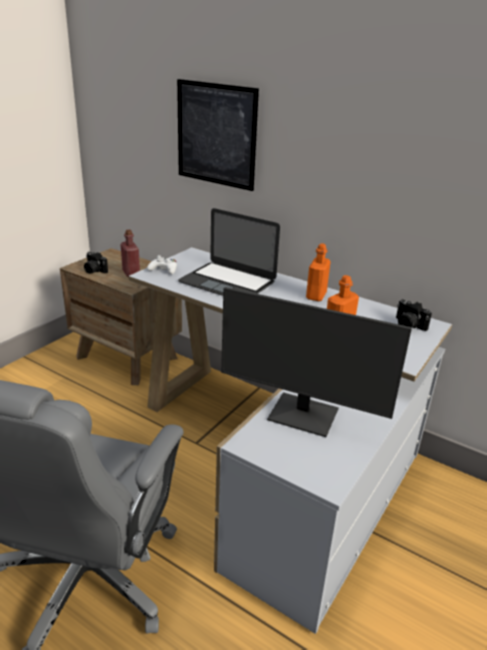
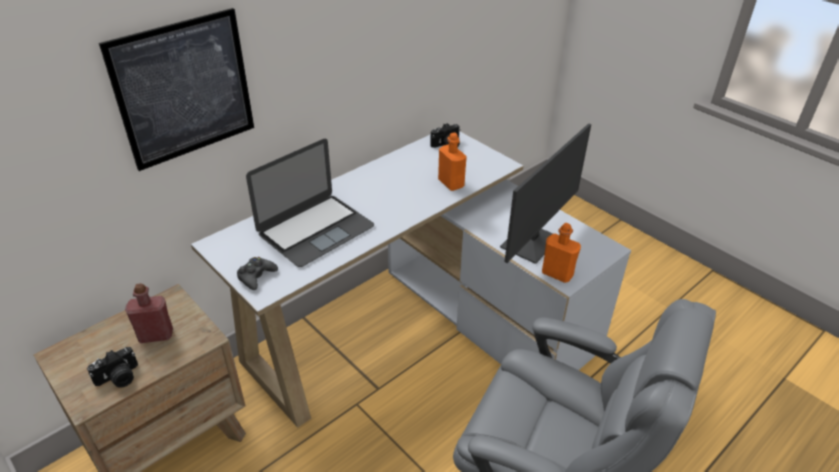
camera: 75 degrees left, 10 degrees up
white game controller [147,255,177,274] -> black game controller [237,257,278,290]
orange bottle [306,243,331,301] -> orange bottle moved to [542,223,581,283]

